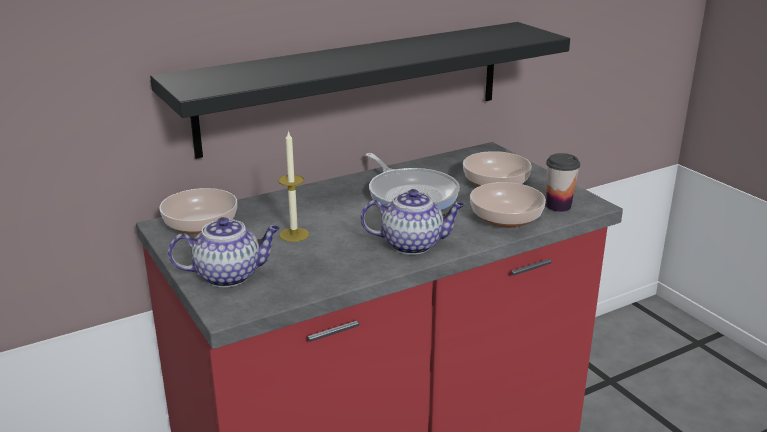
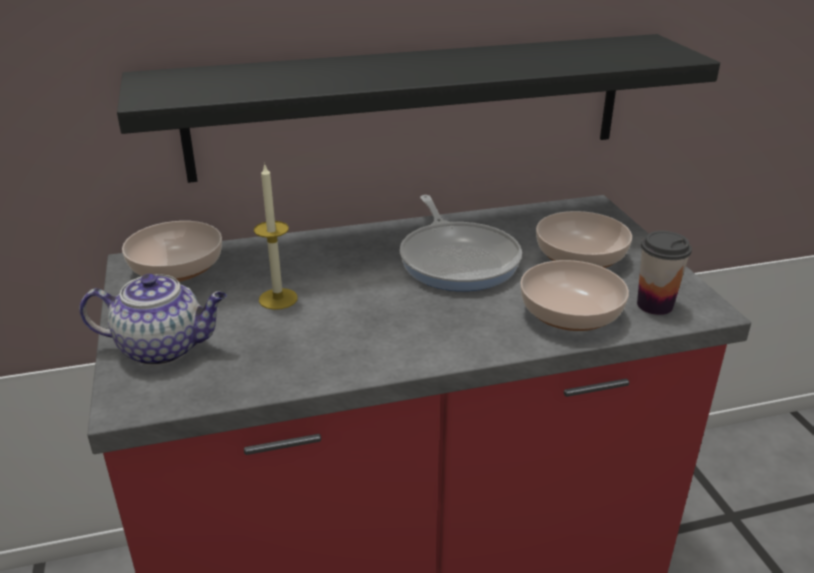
camera: 15 degrees right, 5 degrees up
teapot [361,189,465,255] -> none

